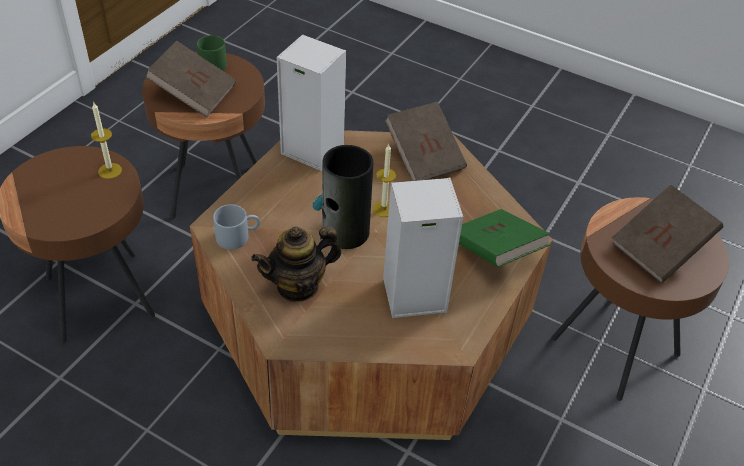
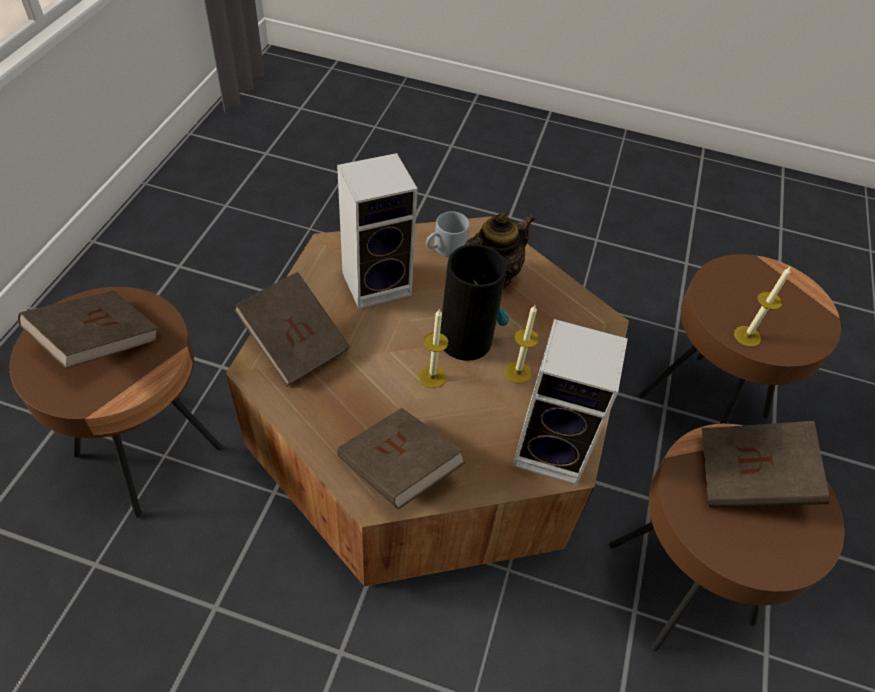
camera: 165 degrees right, 5 degrees up
green mug [197,35,227,71] -> none
grey mug [213,204,260,250] -> grey mug moved to [426,211,469,257]
green book [459,209,551,267] -> brown book [234,272,350,386]
none -> candle [504,305,539,383]

